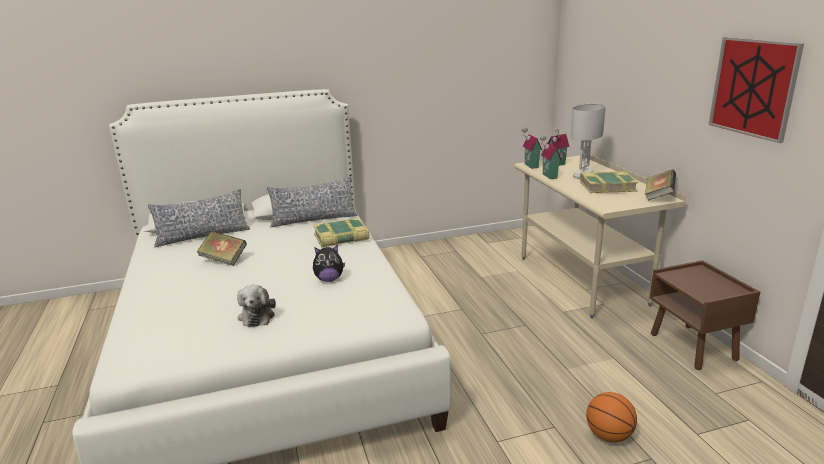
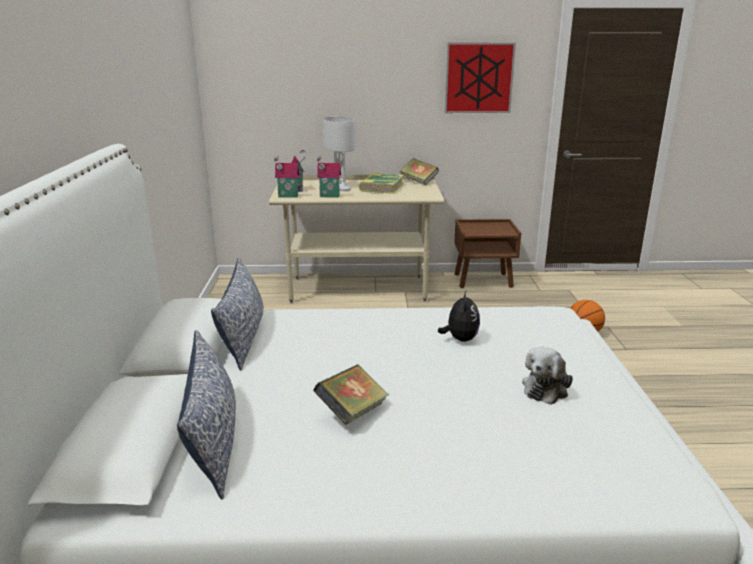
camera: 75 degrees left, 0 degrees up
plush toy [237,285,276,327] -> plush toy turned 120 degrees clockwise [522,347,573,405]
book [313,218,369,247] -> none

